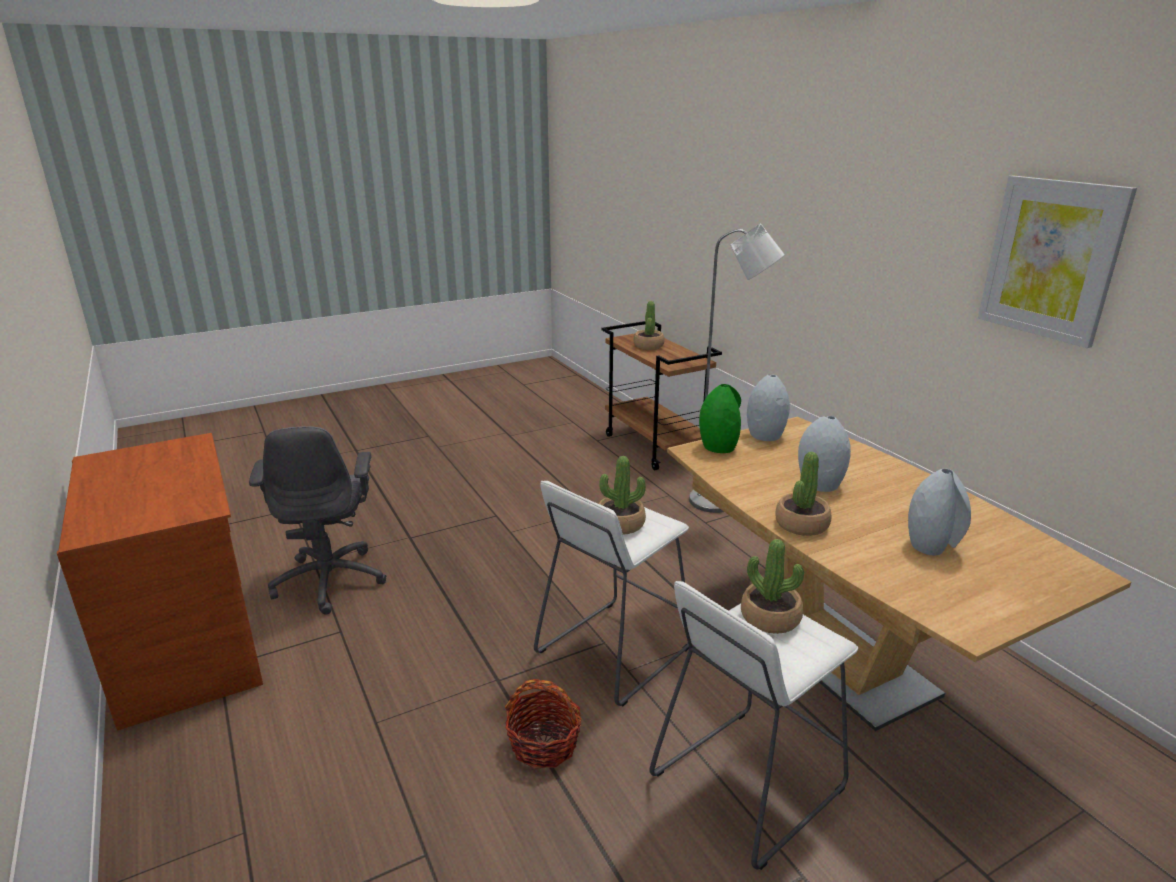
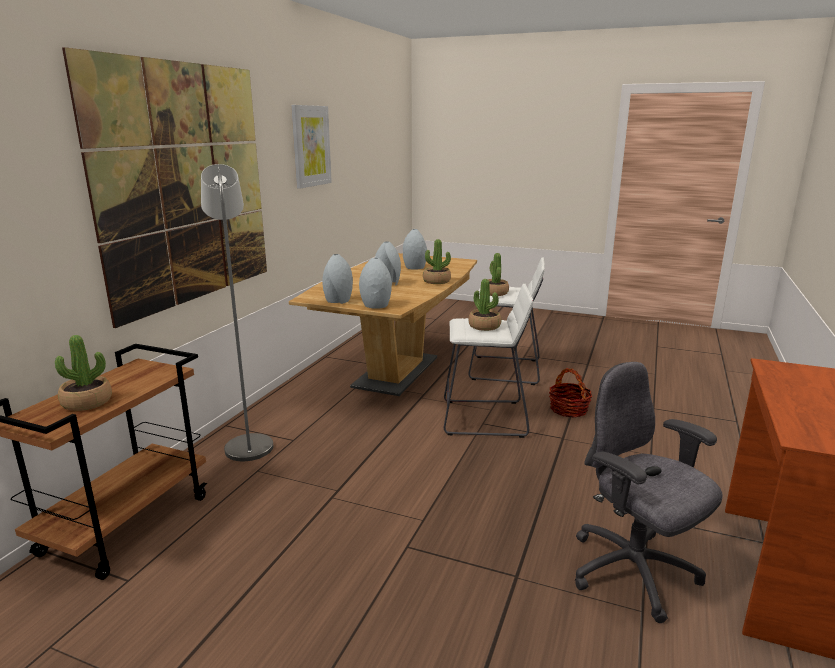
camera: 130 degrees left, 5 degrees down
grey office chair [249,426,387,615] -> grey office chair turned 75 degrees counterclockwise [575,362,723,623]
green vase [699,384,741,453] -> grey vase [359,258,392,309]
none -> picture [62,47,267,328]

